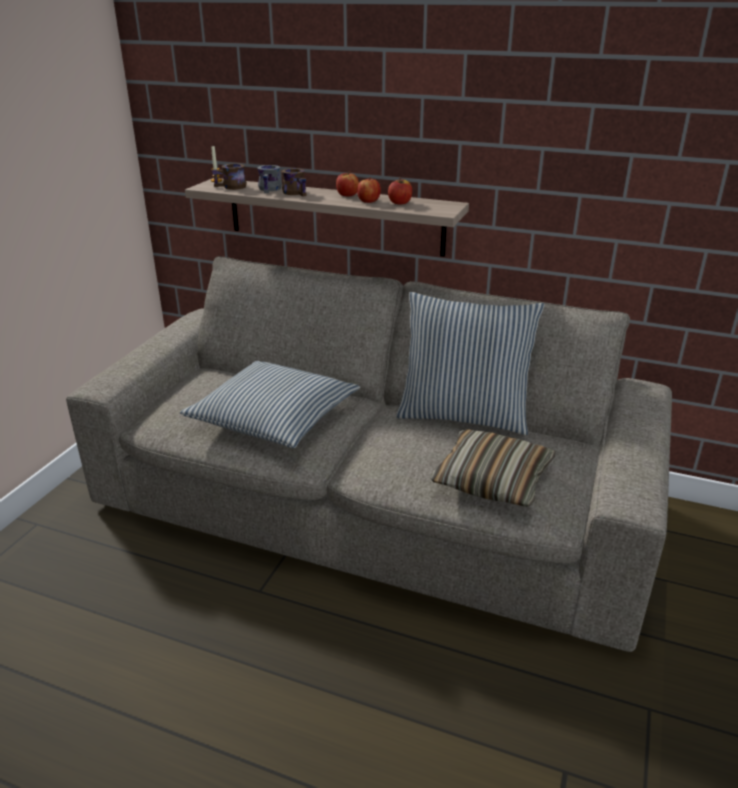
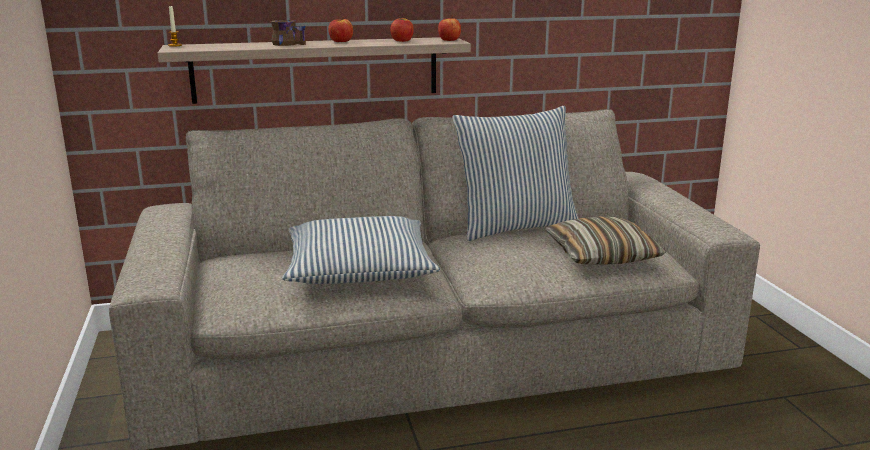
camera: 35 degrees left, 10 degrees down
brown mug [212,164,247,190] -> none
grey mug [257,165,282,193] -> none
apple [357,177,381,203] -> apple moved to [438,16,461,41]

